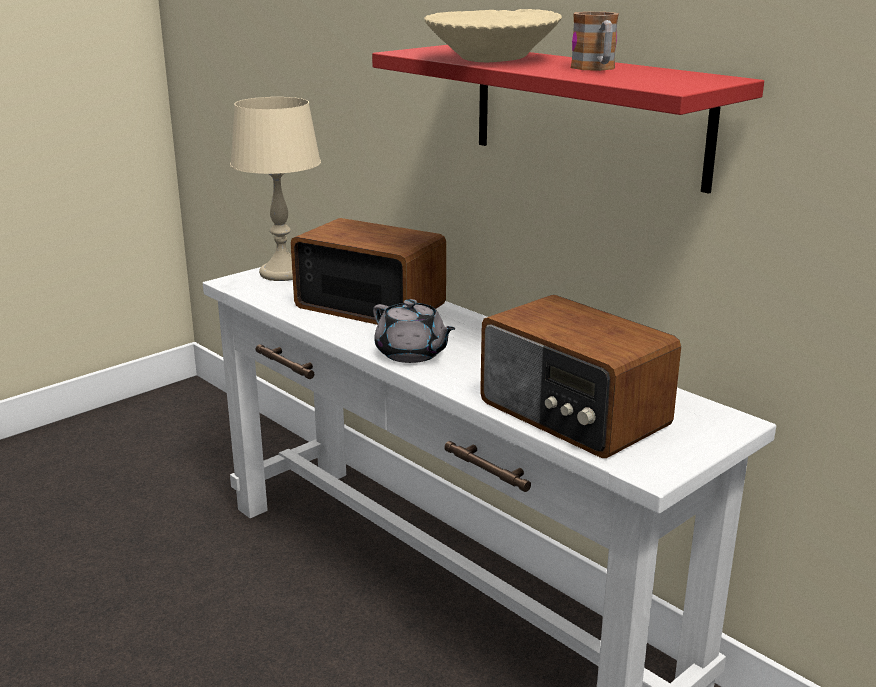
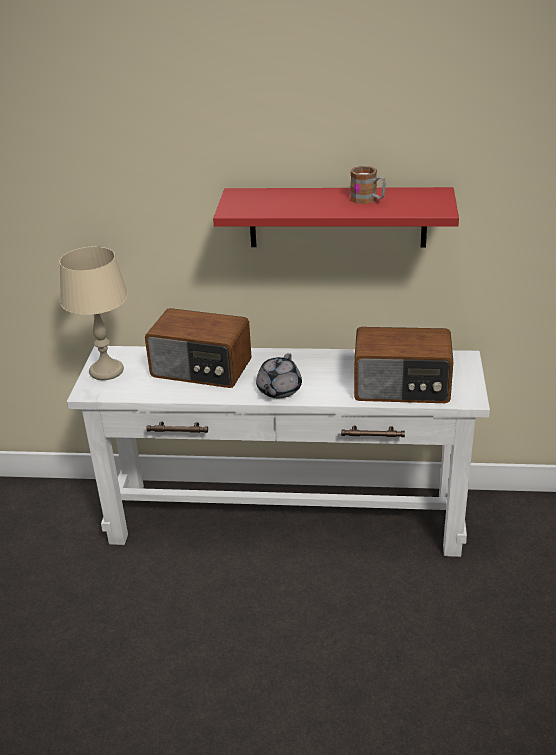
camera: 40 degrees left, 10 degrees up
radio [291,218,446,325] -> radio turned 150 degrees counterclockwise [145,308,252,388]
grey teapot [373,299,456,363] -> grey teapot turned 105 degrees clockwise [256,353,302,398]
beige bowl [424,9,562,62] -> none

